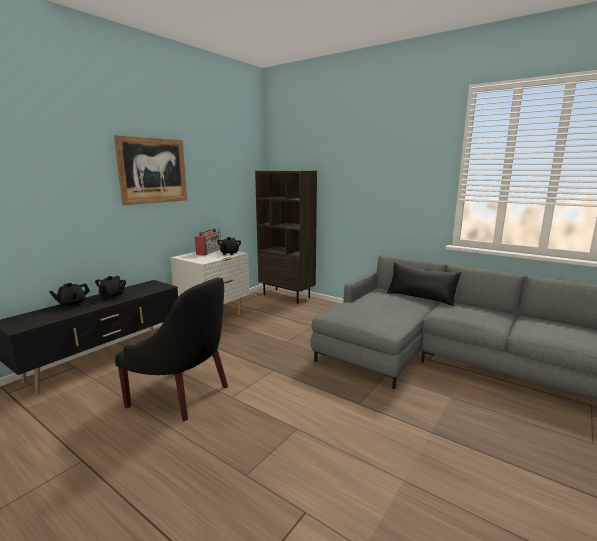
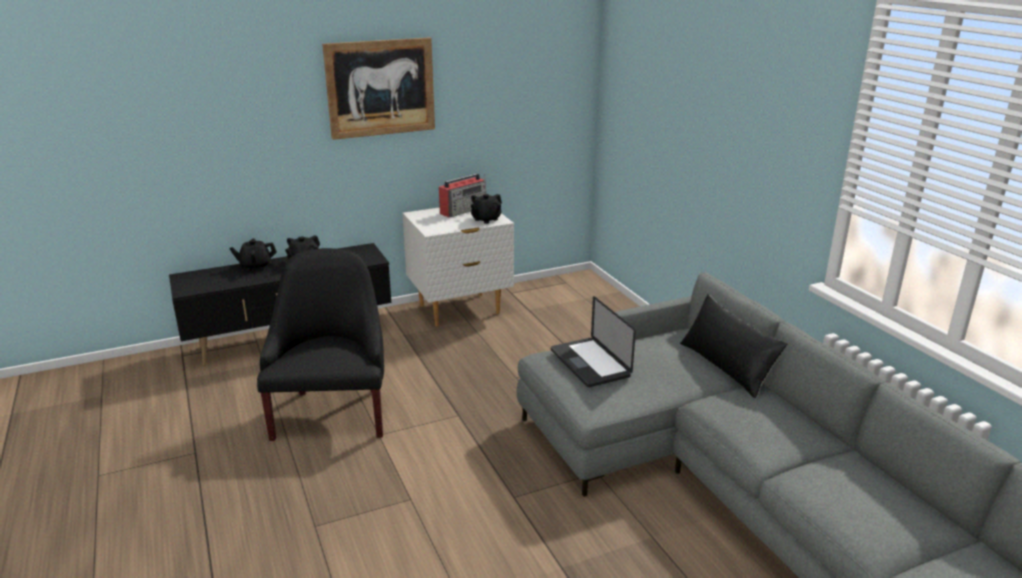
camera: 30 degrees right, 10 degrees up
black armchair [115,277,228,421] -> black armchair turned 150 degrees counterclockwise [257,248,384,441]
brown bookcase [255,171,317,304] -> none
none -> laptop [551,296,636,387]

